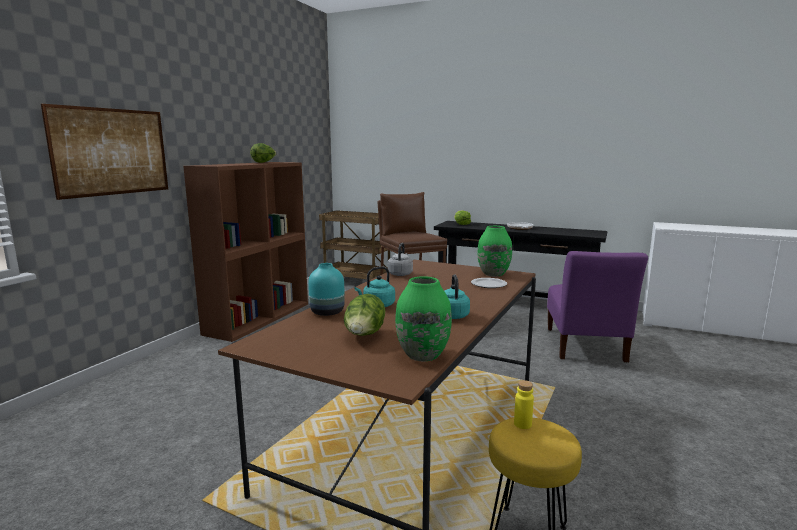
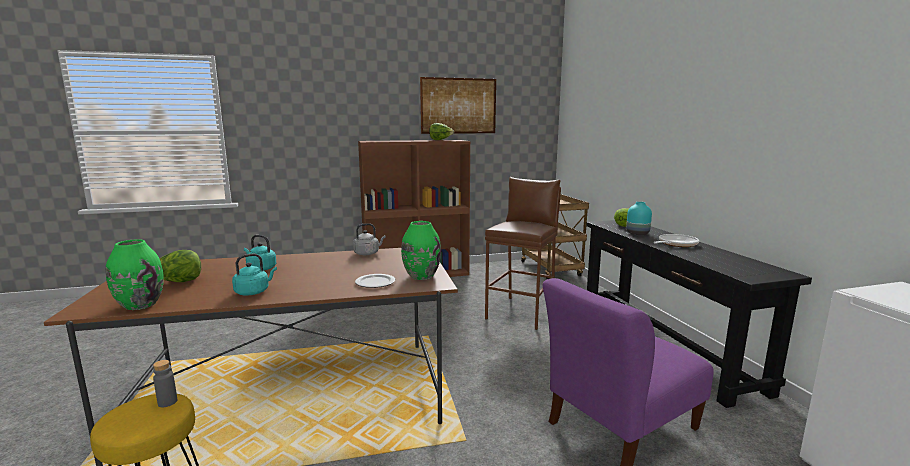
camera: 50 degrees right, 0 degrees up
picture [41,104,168,200] -> picture moved to [420,77,496,134]
turquoise vase [308,263,345,316] -> turquoise vase moved to [626,202,652,235]
yellow bottle [514,380,534,429] -> grey bottle [153,360,177,407]

